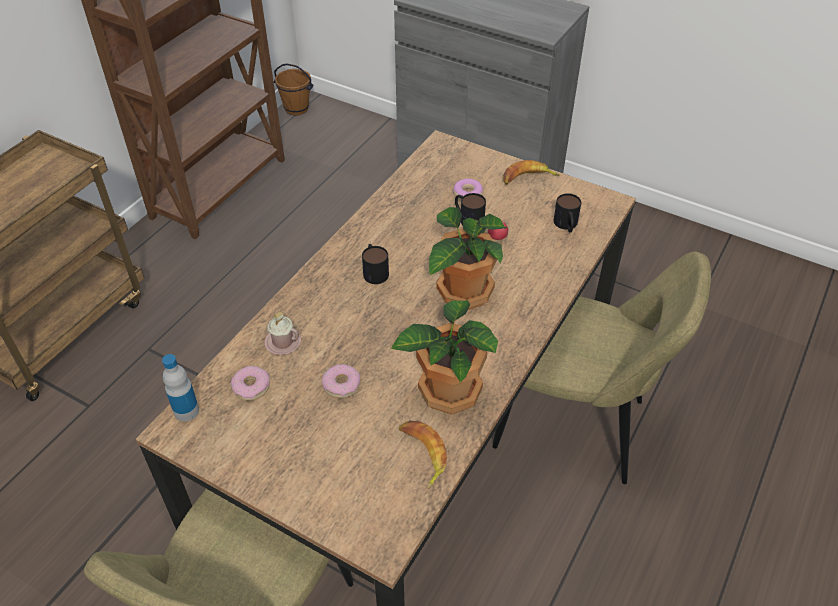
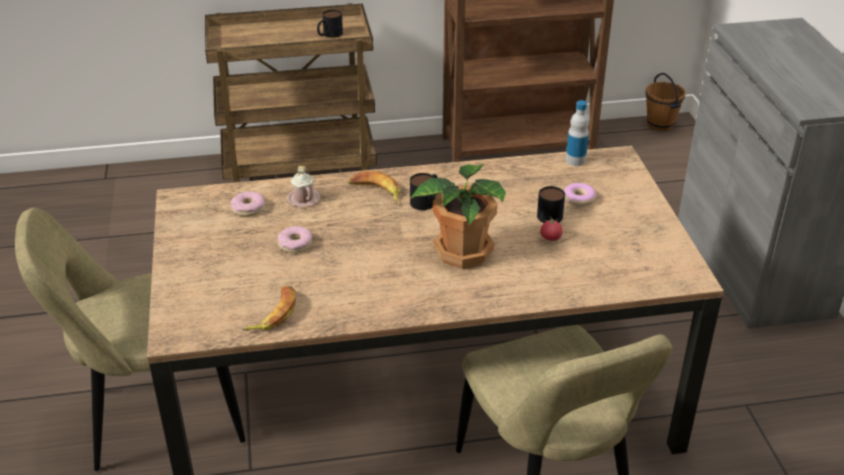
camera: 50 degrees right, 10 degrees down
bottle [162,354,199,422] -> bottle moved to [566,100,589,166]
potted plant [391,300,498,414] -> none
banana [503,160,560,185] -> banana moved to [348,171,400,204]
mug [554,193,581,232] -> mug moved to [317,10,343,38]

